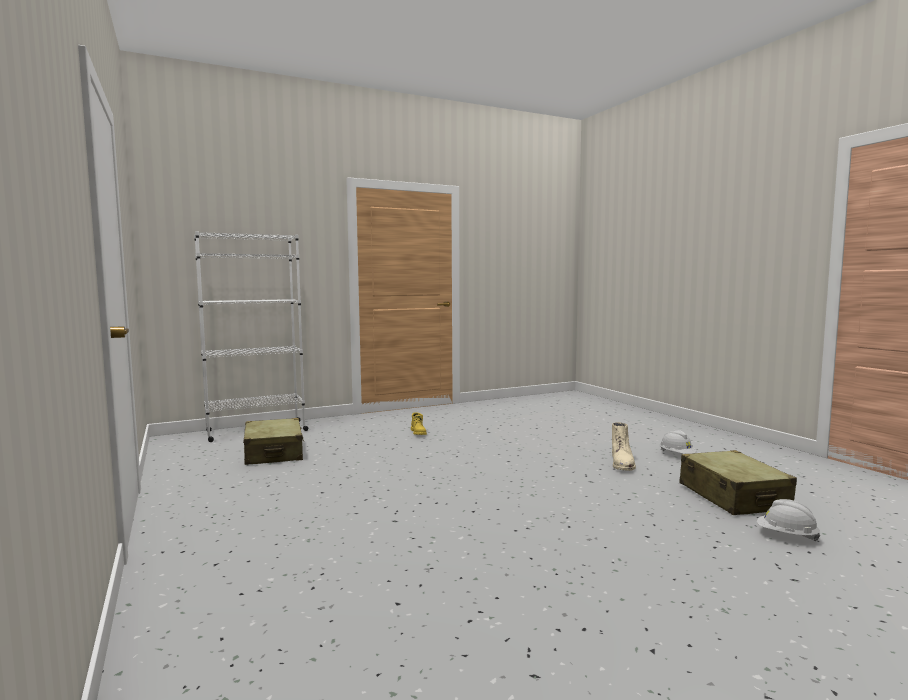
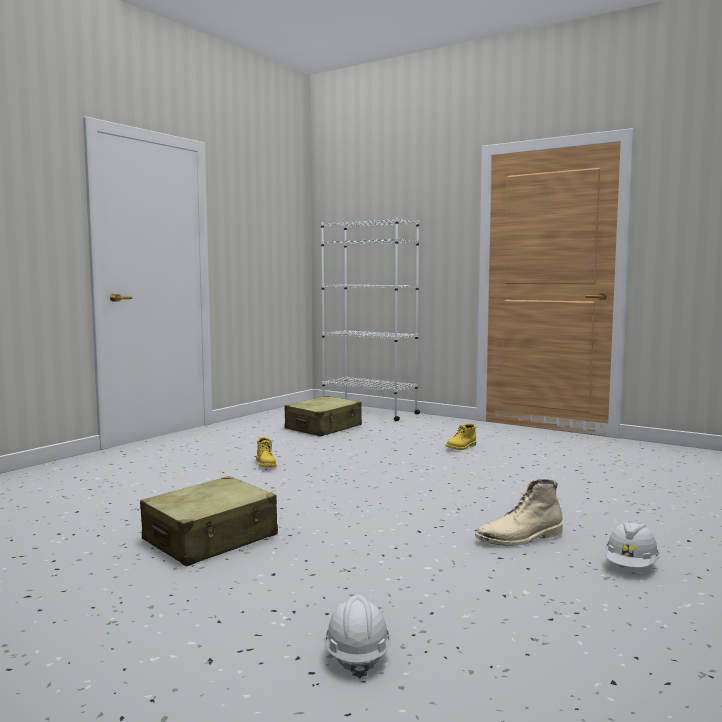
camera: 60 degrees right, 0 degrees up
beige suitcase [679,450,797,515] -> beige suitcase moved to [140,476,278,566]
none -> yellow boot [256,437,277,467]

